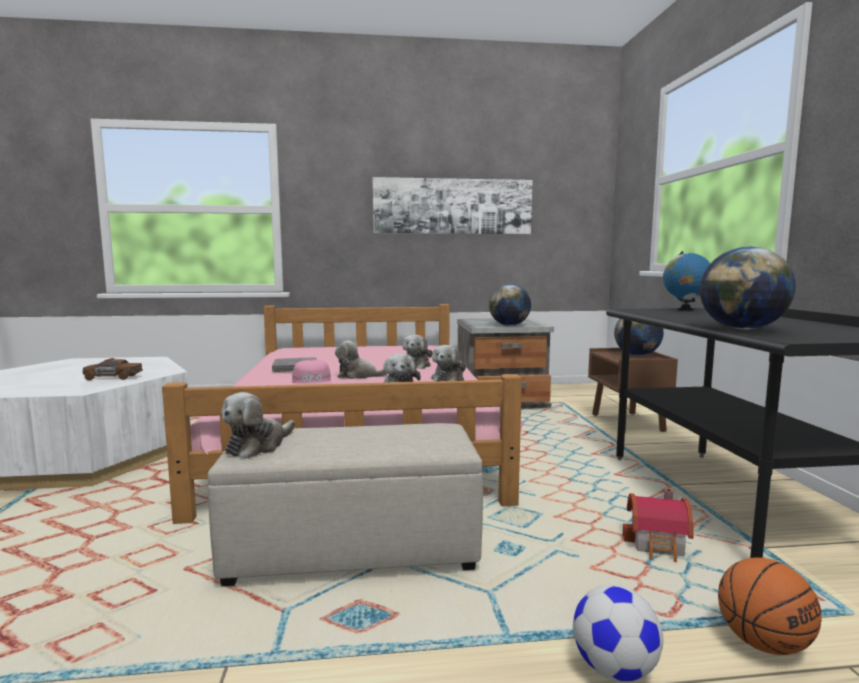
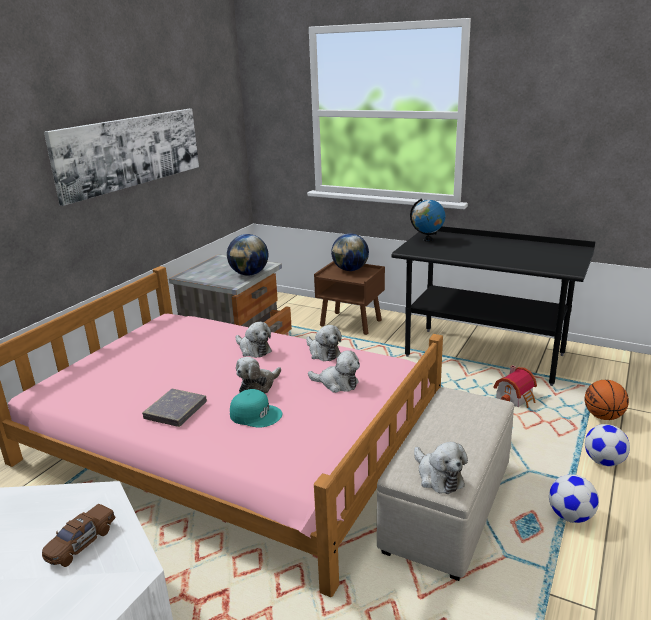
camera: 55 degrees left, 15 degrees up
pink cap [292,360,332,385] -> turquoise cap [230,389,283,428]
globe [700,247,796,329] -> none
none -> football [549,474,599,523]

